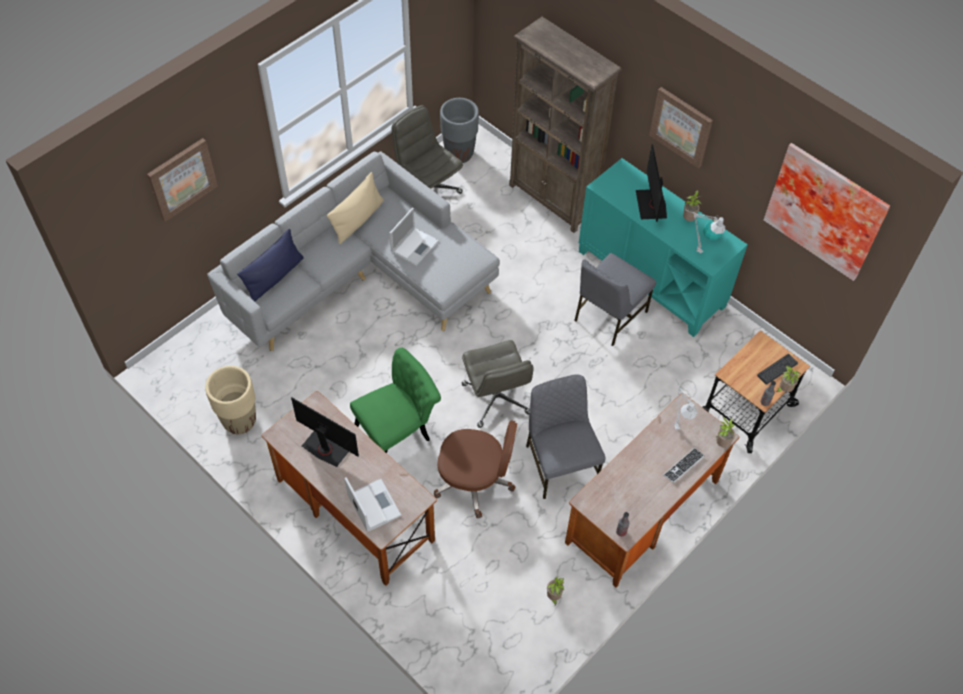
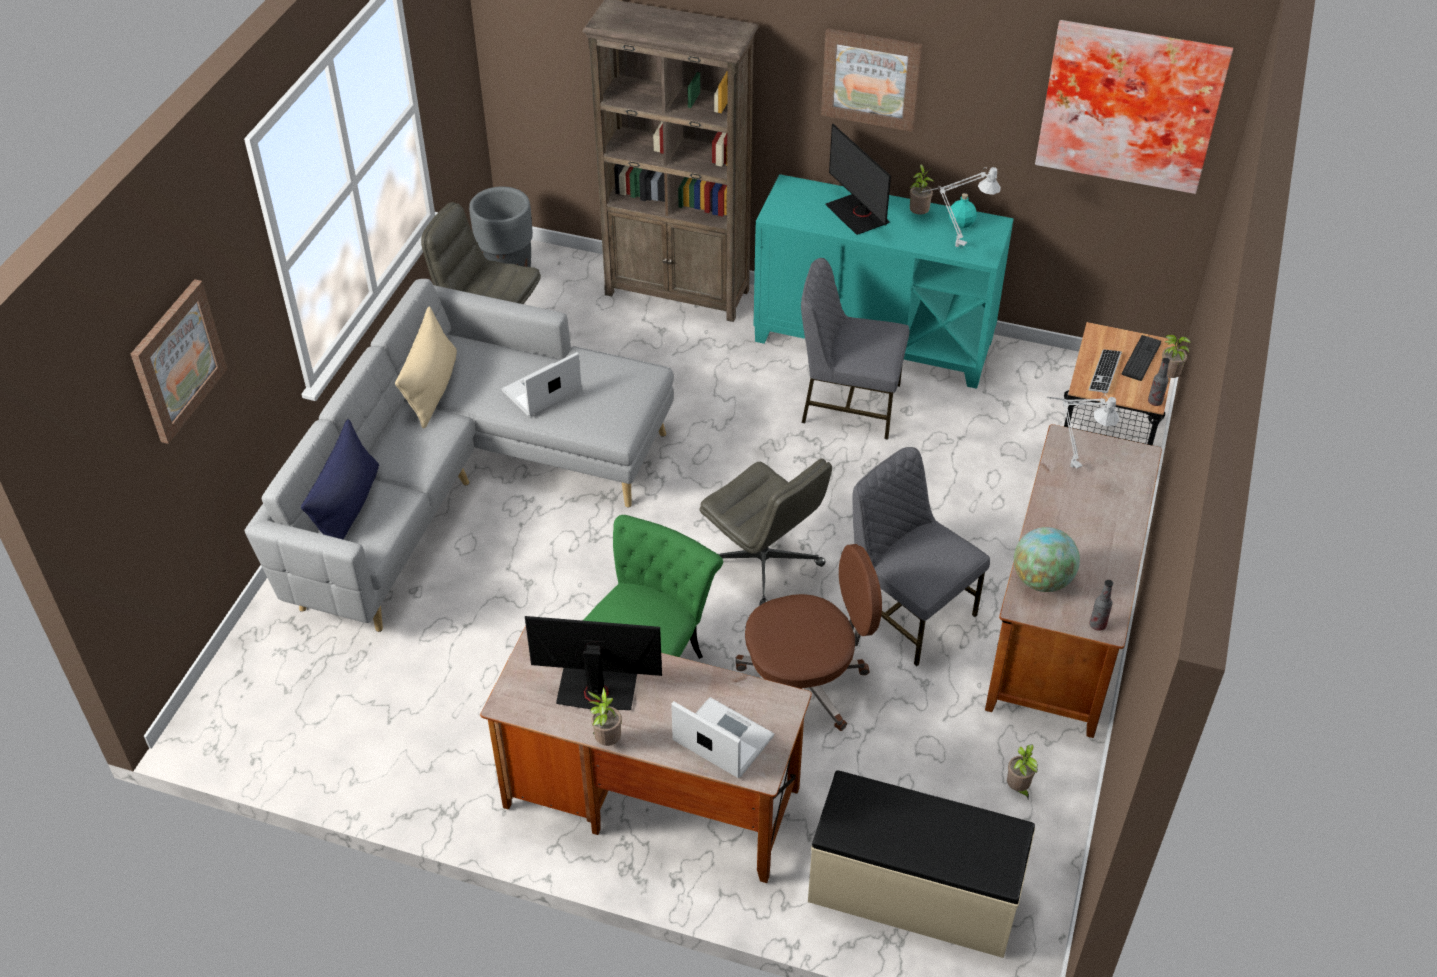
camera: 25 degrees left, 10 degrees down
beige planter [205,366,256,435] -> none
laptop [389,208,439,266] -> laptop turned 135 degrees counterclockwise [502,352,582,417]
grey chair [574,253,656,346] -> grey chair turned 90 degrees clockwise [801,258,910,440]
keyboard [664,448,705,483] -> keyboard moved to [1089,349,1122,393]
potted plant [716,416,735,448] -> potted plant moved to [588,687,622,746]
none -> beige bench [808,771,1035,958]
none -> globe [1014,527,1080,592]

